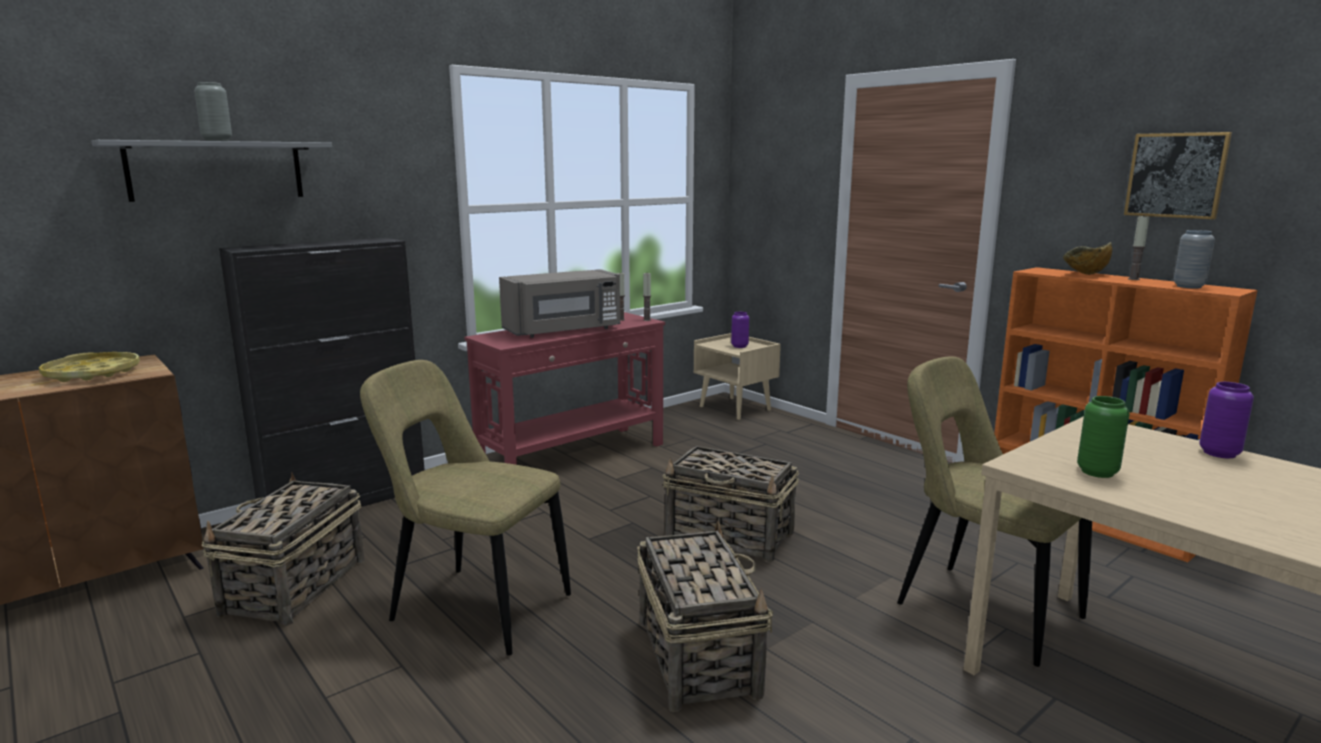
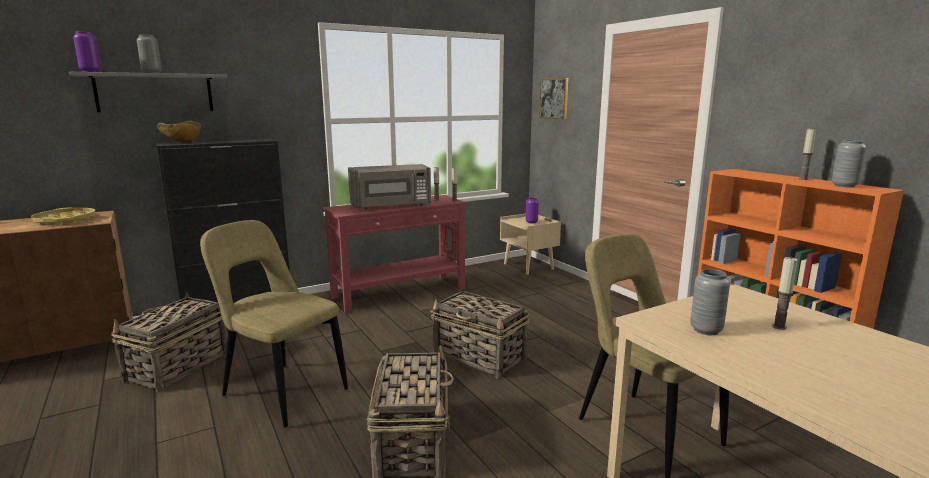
camera: 10 degrees right, 0 degrees up
bowl [1063,242,1112,275] -> bowl moved to [157,121,201,143]
green vase [1077,396,1130,478] -> grey vase [690,269,730,335]
picture [1124,132,1232,220] -> picture moved to [540,78,568,119]
purple vase [1199,382,1254,458] -> purple vase moved to [73,31,102,72]
none -> candle [772,257,798,330]

